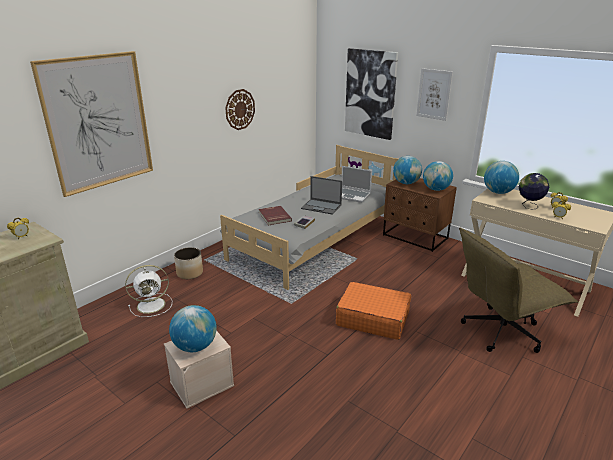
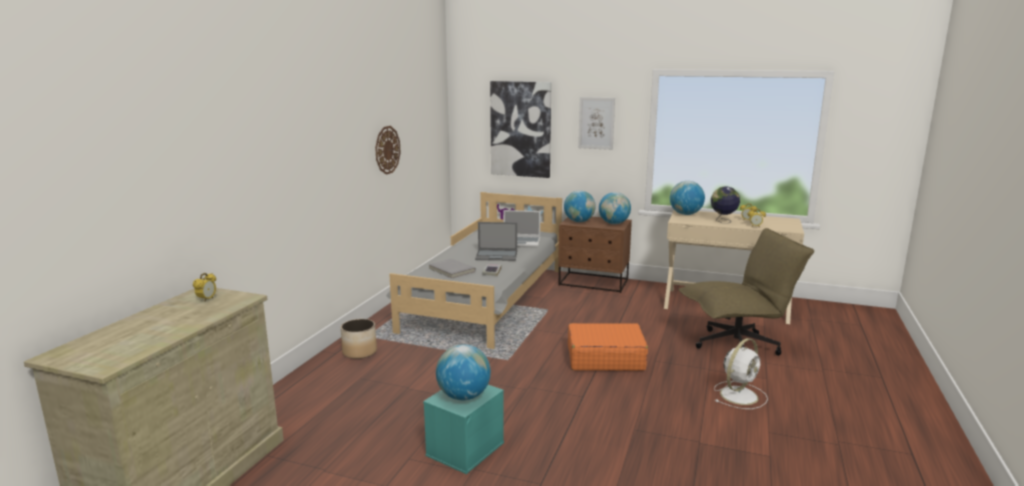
camera: 20 degrees left, 10 degrees down
picture [30,51,153,197] -> none
white fan [125,265,172,317] -> white fan moved to [714,338,768,409]
beige storage box [164,330,234,409] -> turquoise storage box [423,385,504,474]
red book [259,206,292,225] -> grey book [428,259,476,279]
beige office chair [459,228,579,353] -> beige office chair turned 150 degrees counterclockwise [678,228,814,356]

